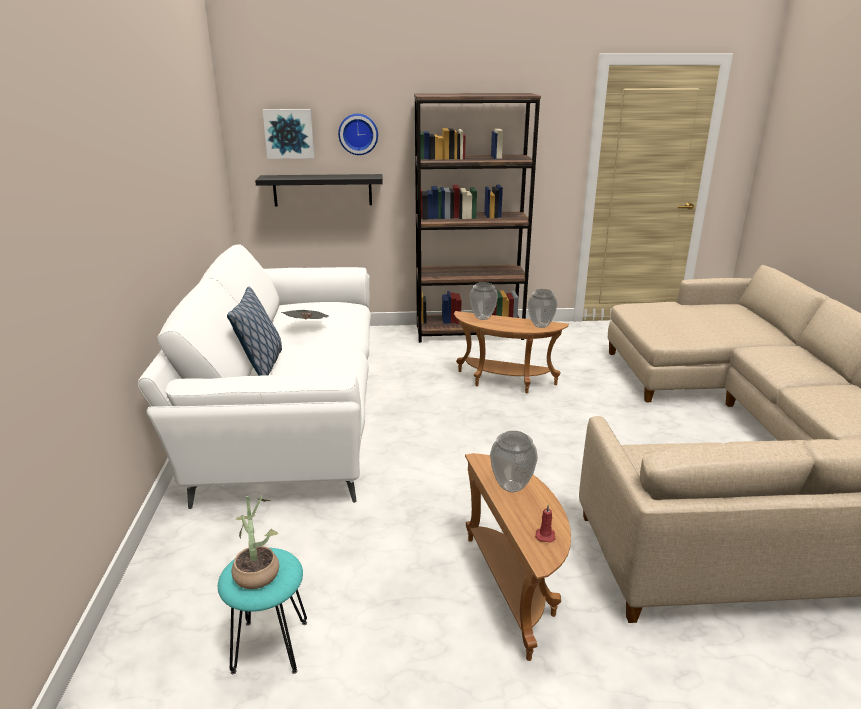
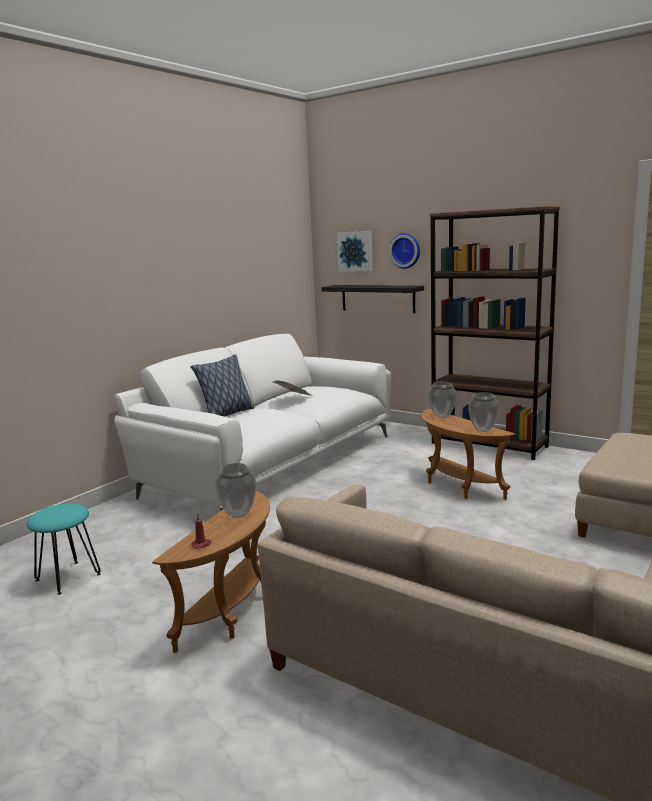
camera: 40 degrees right, 10 degrees down
potted plant [231,495,279,589] -> none

